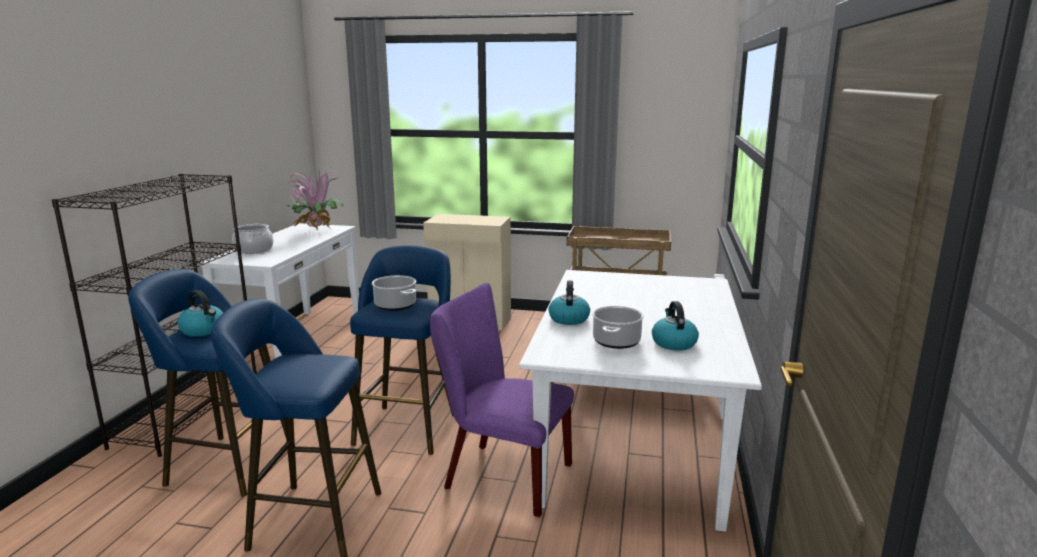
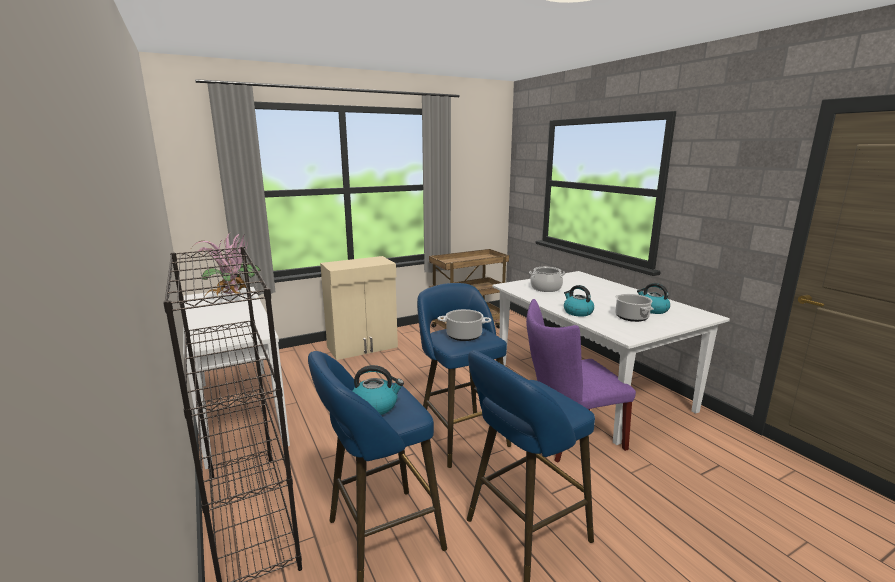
camera: 40 degrees left, 0 degrees up
cooking pot [232,224,273,254] -> cooking pot moved to [529,267,565,292]

